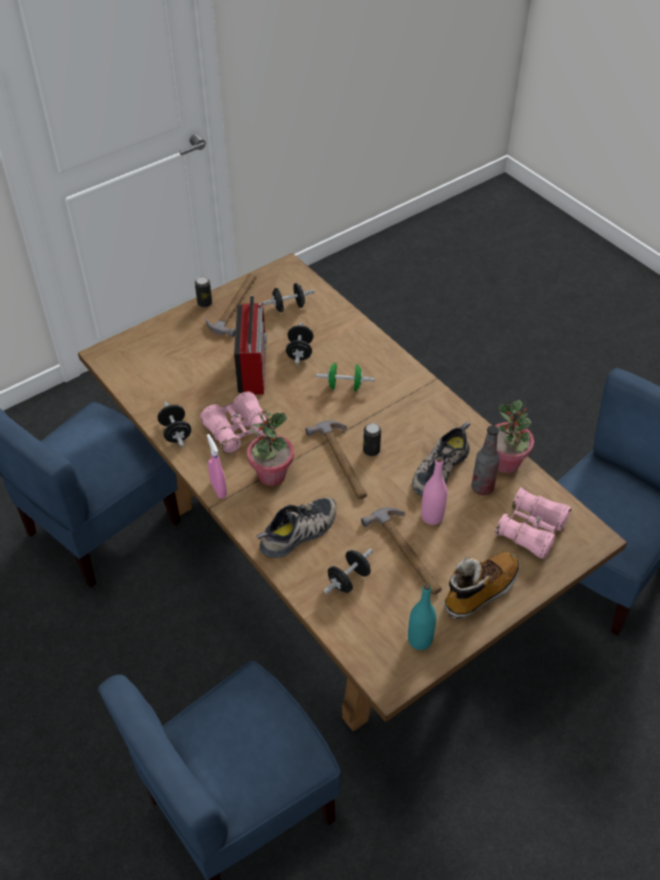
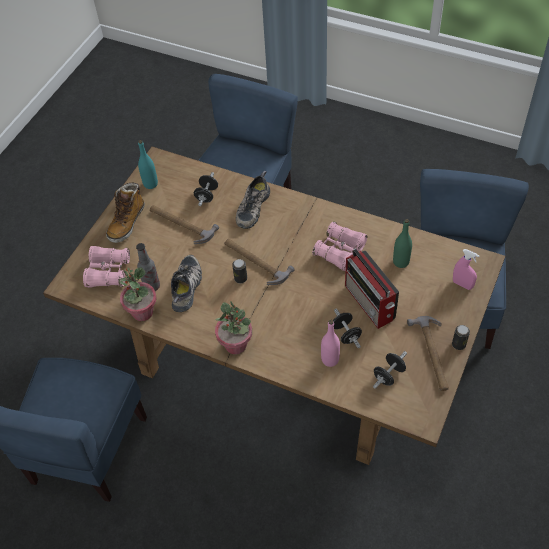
camera: 155 degrees right, 5 degrees up
black dumbbell [158,402,191,447] -> none
pink spray bottle [207,434,227,498] -> pink spray bottle moved to [453,249,480,290]
potted plant [247,409,294,486] -> potted plant moved to [215,302,252,354]
green dumbbell [316,363,375,391] -> none
pink bottle [421,457,447,525] -> pink bottle moved to [321,320,340,367]
none -> green bottle [393,219,412,268]

